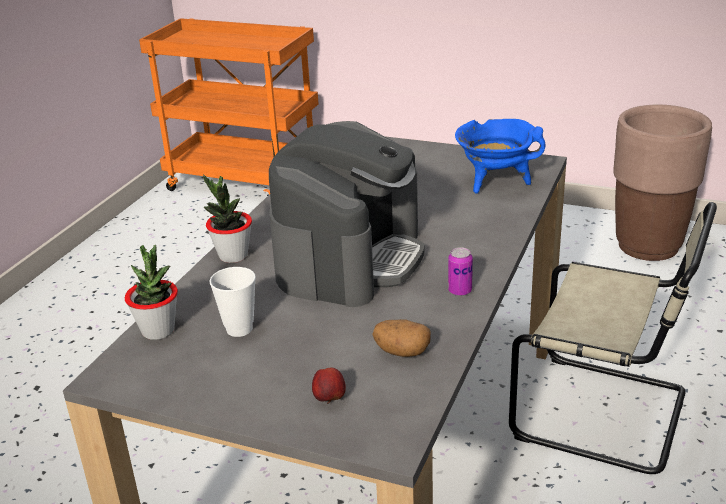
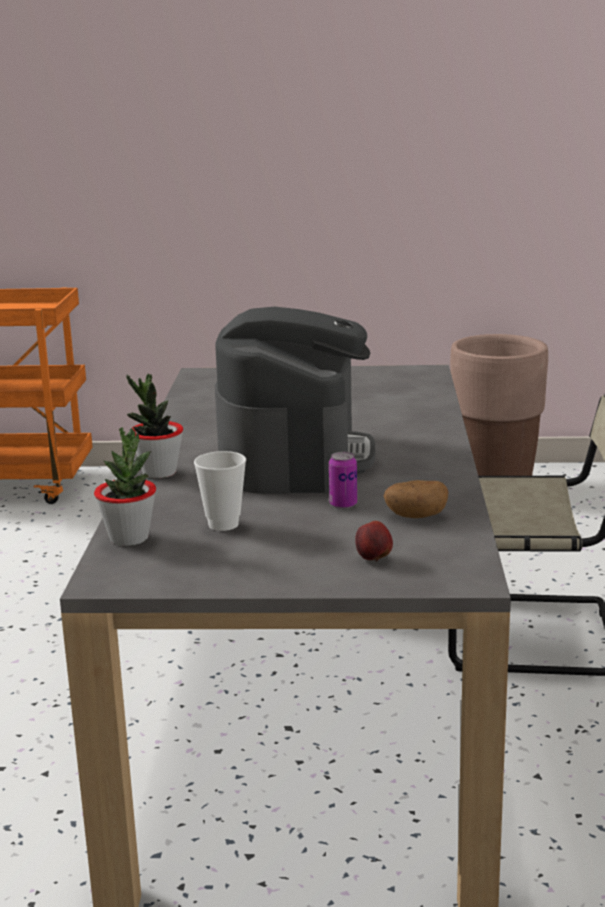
camera: 20 degrees left, 10 degrees down
can [448,247,473,296] -> can moved to [329,452,357,509]
blue cooking pot [455,119,545,194] -> none

